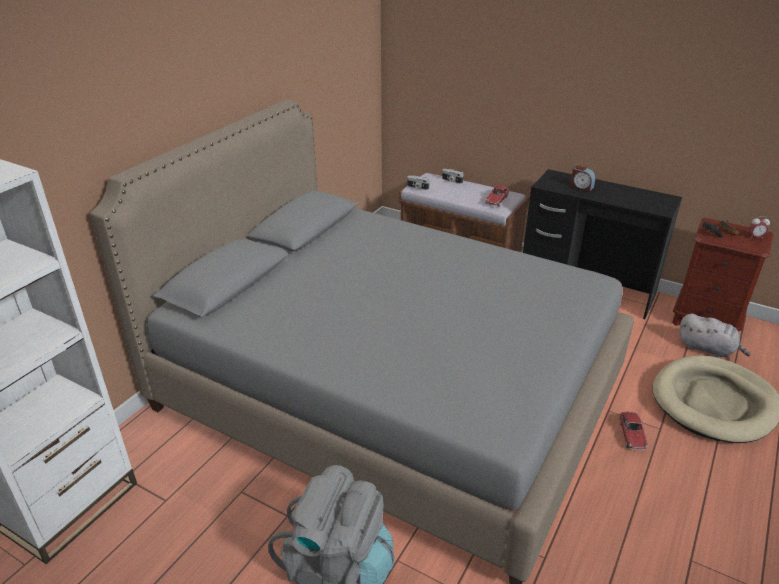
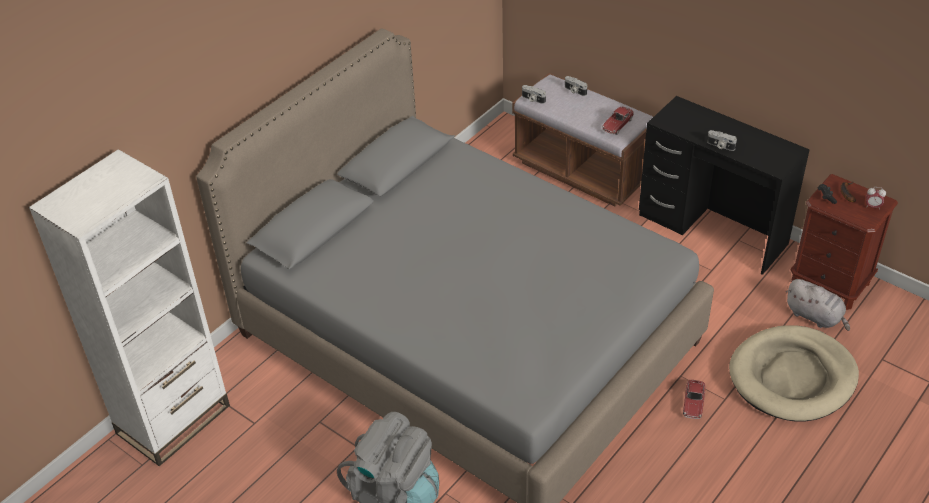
camera: 10 degrees right, 10 degrees up
alarm clock [570,166,596,191] -> none
none -> camera [707,130,737,151]

